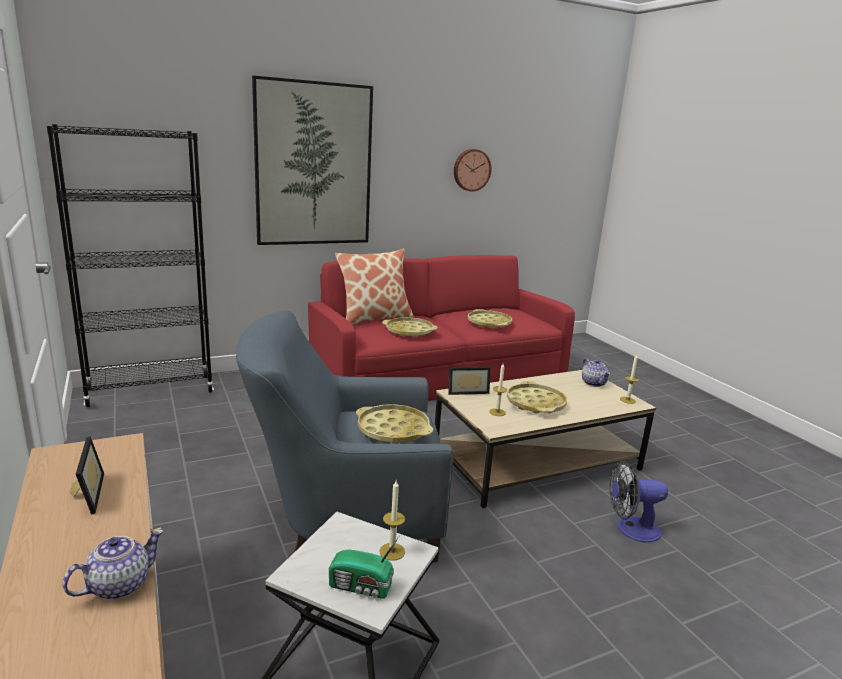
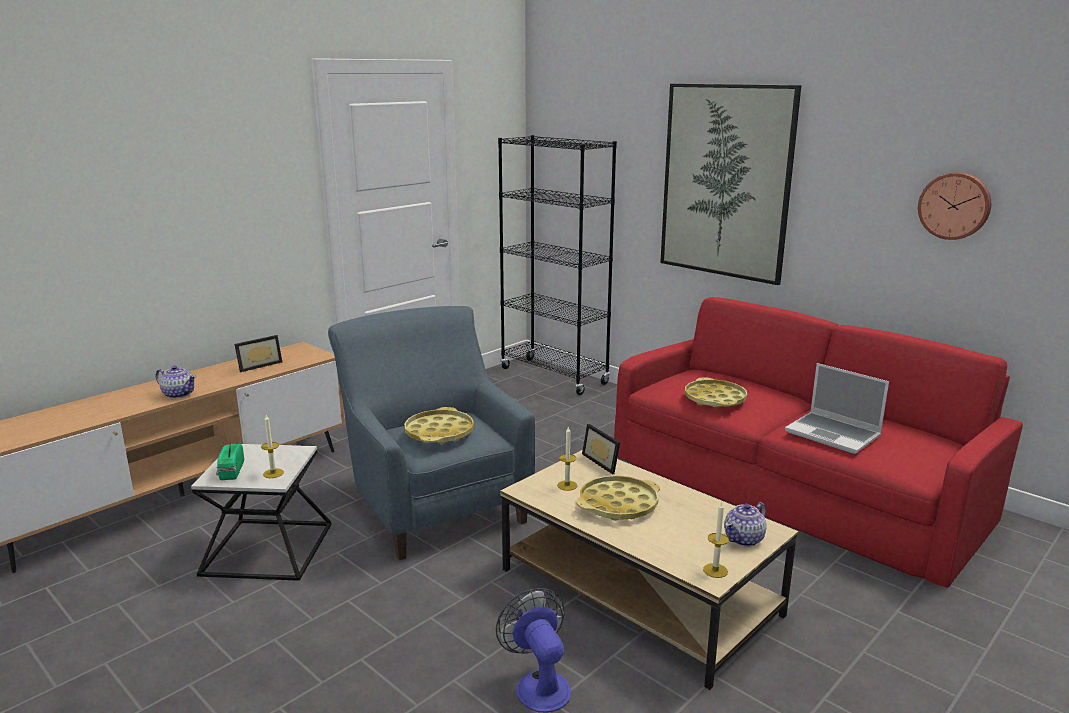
camera: 70 degrees right, 0 degrees up
pillow [335,248,414,325] -> none
yellow tray [468,309,512,329] -> laptop [785,363,889,454]

